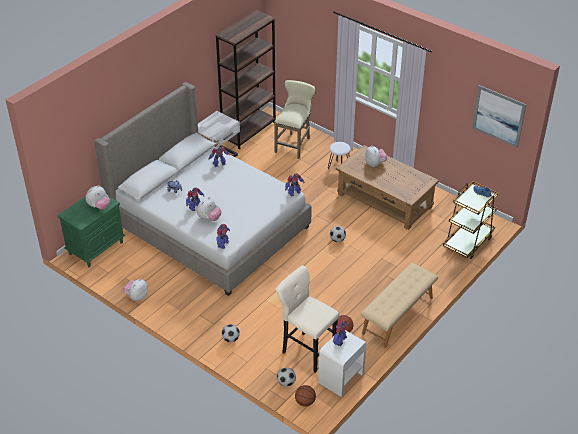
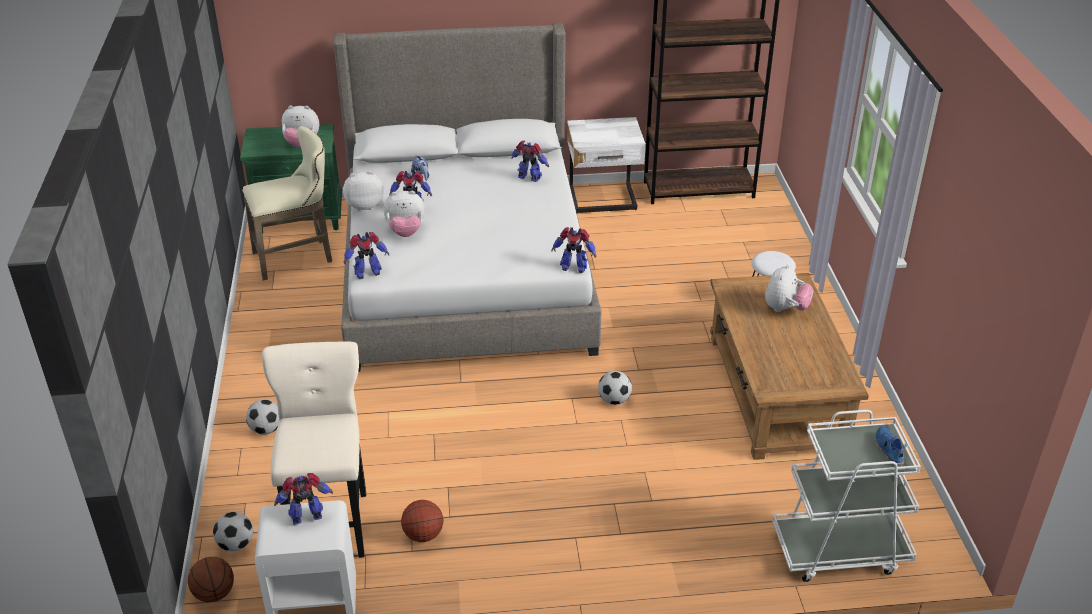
camera: 45 degrees right, 5 degrees down
plush toy [123,279,148,301] -> plush toy moved to [343,171,383,211]
beige stool [274,80,316,159] -> beige stool moved to [242,126,332,281]
beige bench [361,263,438,348] -> none
brown cart [443,181,498,259] -> white cart [772,410,921,582]
picture [472,85,526,148] -> none

